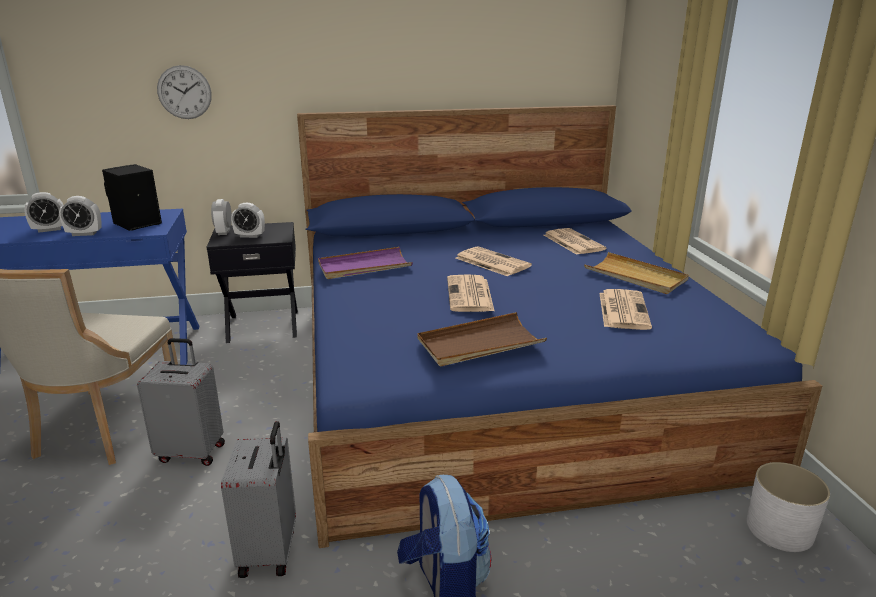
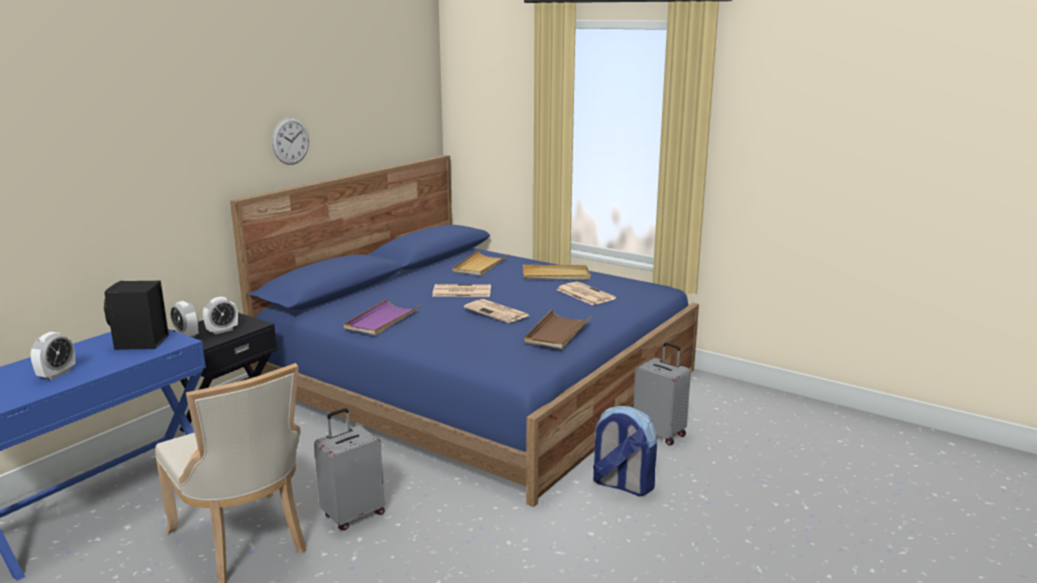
camera: 45 degrees left, 5 degrees down
alarm clock [59,196,102,236] -> none
wall clock [157,65,212,119] -> wall clock moved to [272,117,309,165]
grey suitcase [221,421,296,578] -> grey suitcase moved to [634,342,691,446]
newspaper [544,228,606,255] -> beige tray [453,250,509,276]
white planter [747,462,830,552] -> none

